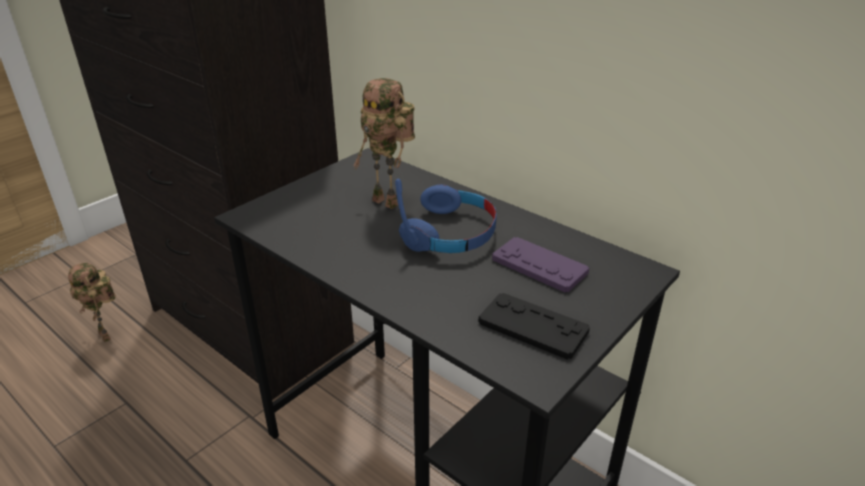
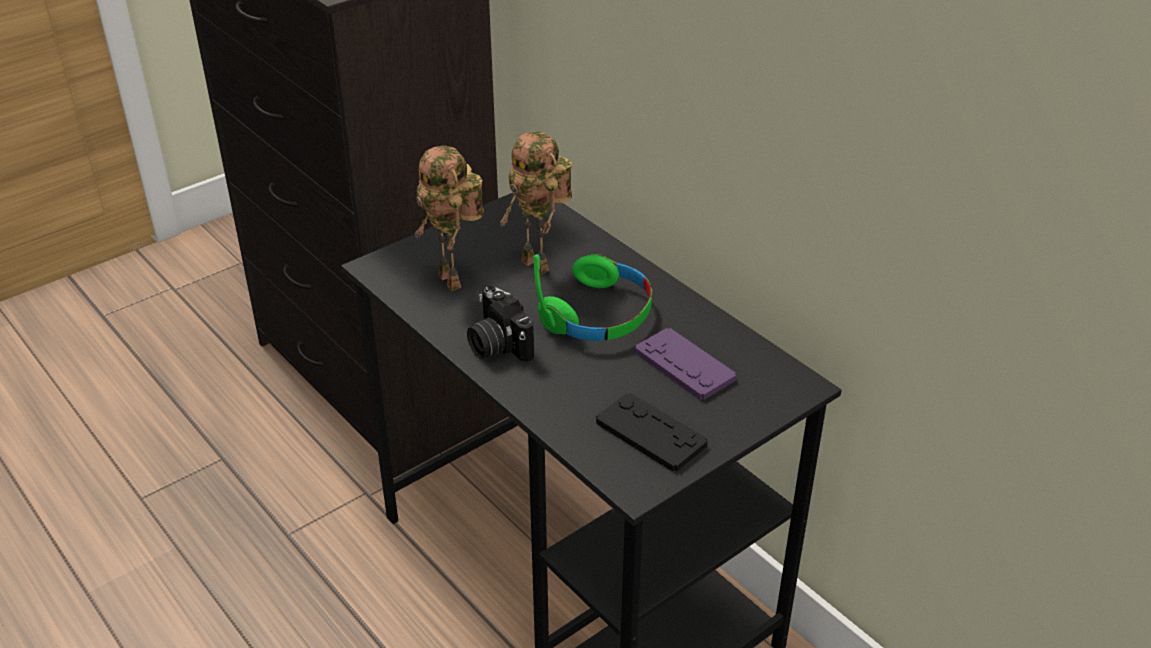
camera: 10 degrees right, 5 degrees up
toy robot [68,263,116,342] -> toy robot moved to [414,146,484,291]
blue headphones [395,179,497,253] -> green headphones [533,254,652,341]
none -> camera [467,285,534,362]

